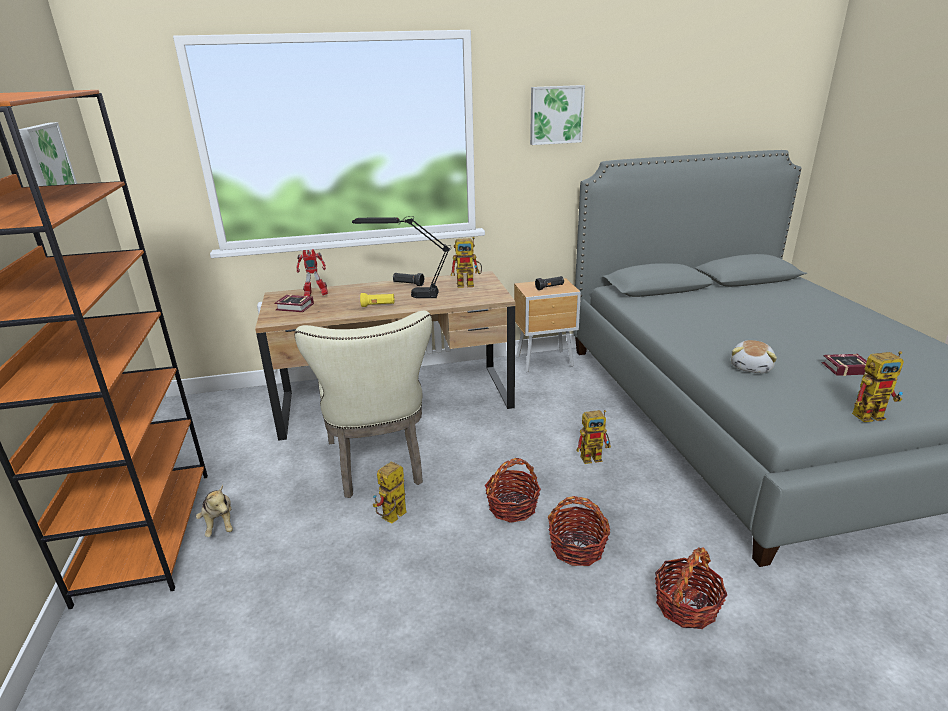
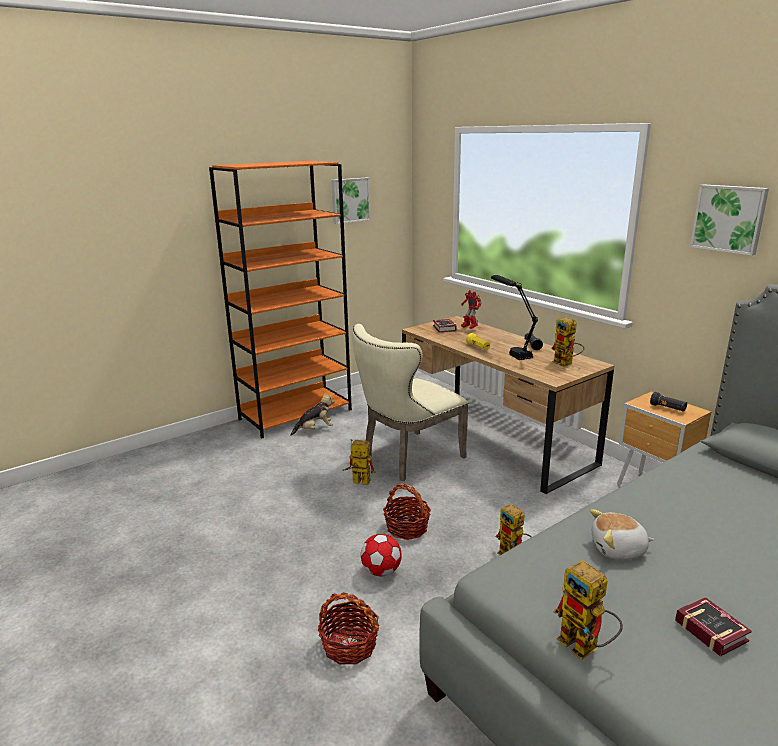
camera: 65 degrees right, 5 degrees down
plush toy [196,485,233,537] -> plush toy turned 150 degrees counterclockwise [290,391,334,436]
basket [548,496,610,566] -> football [361,534,402,576]

